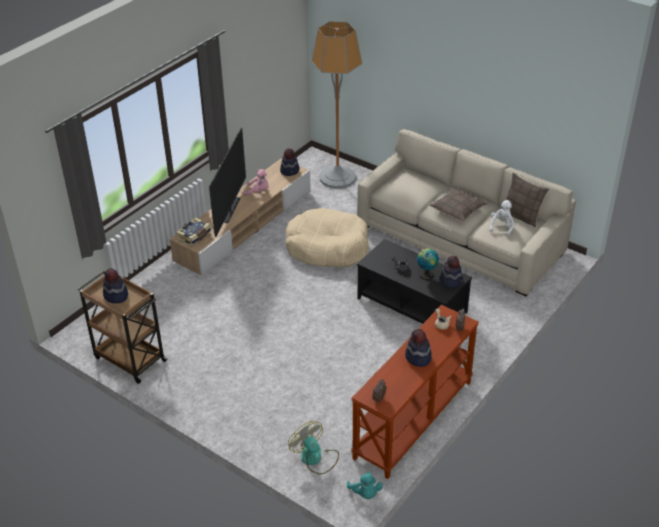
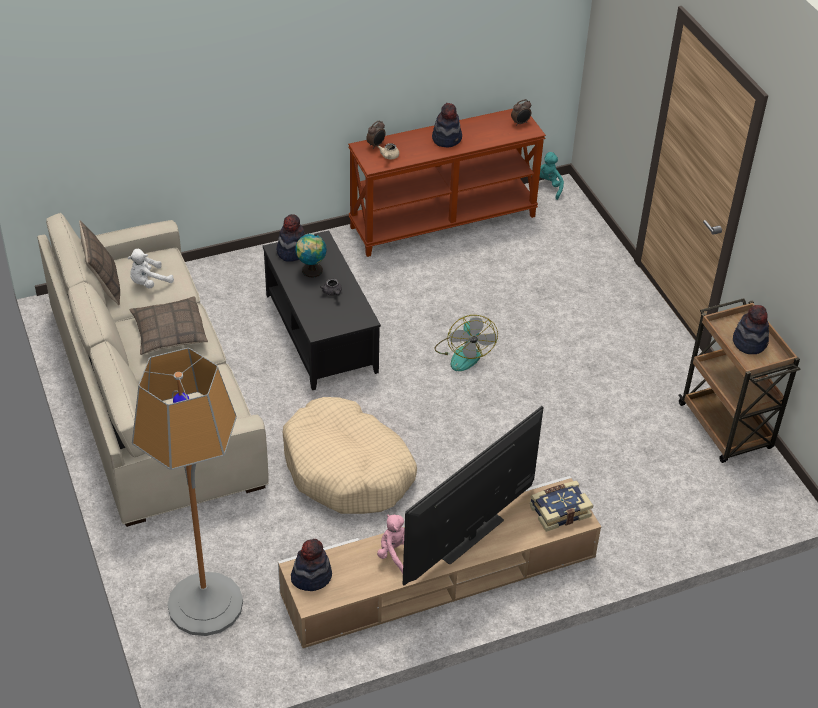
camera: 150 degrees left, 5 degrees up
fan [288,421,339,474] -> fan moved to [434,315,498,371]

